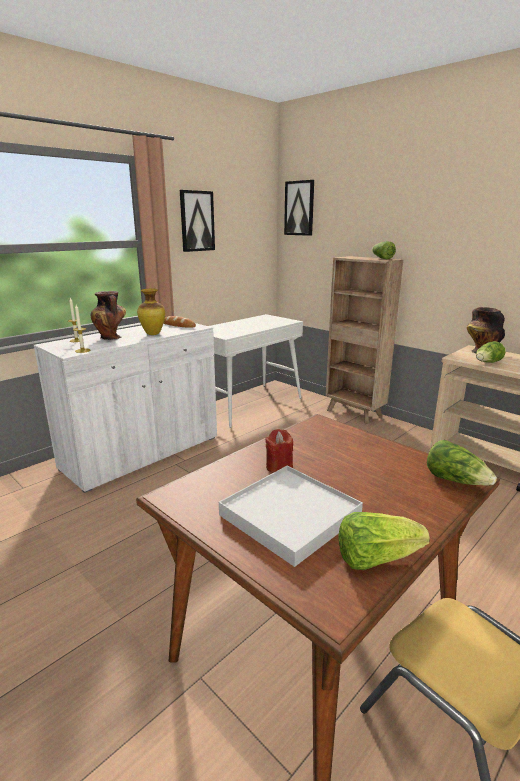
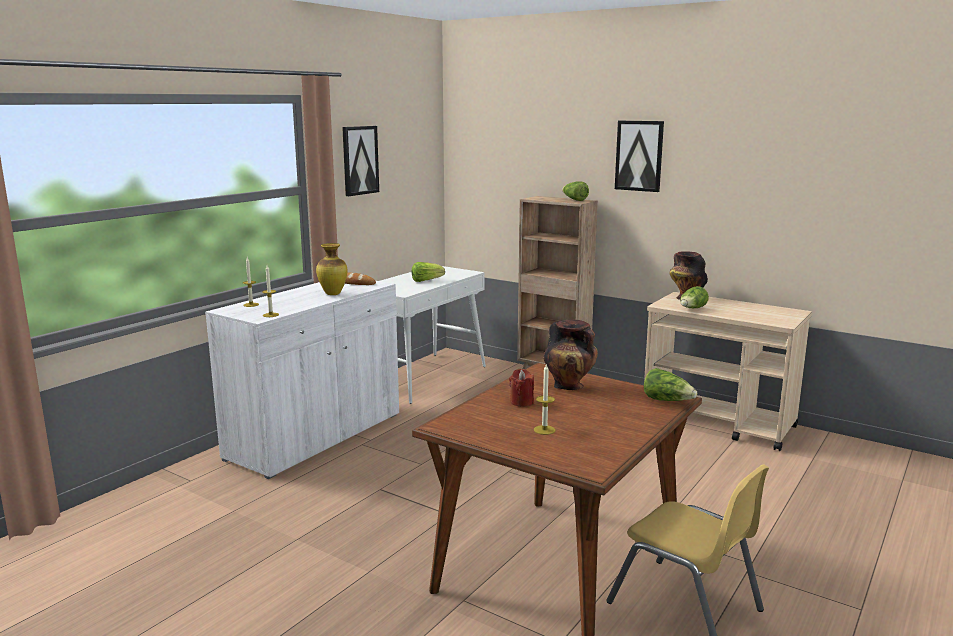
camera: 10 degrees left, 5 degrees down
vase [91,291,126,340] -> vase moved to [543,319,598,390]
white tray [219,466,363,567] -> candle [534,363,555,435]
picture [284,180,314,236] -> picture moved to [615,121,664,192]
lettuce [339,512,430,570] -> lettuce moved to [412,262,445,282]

